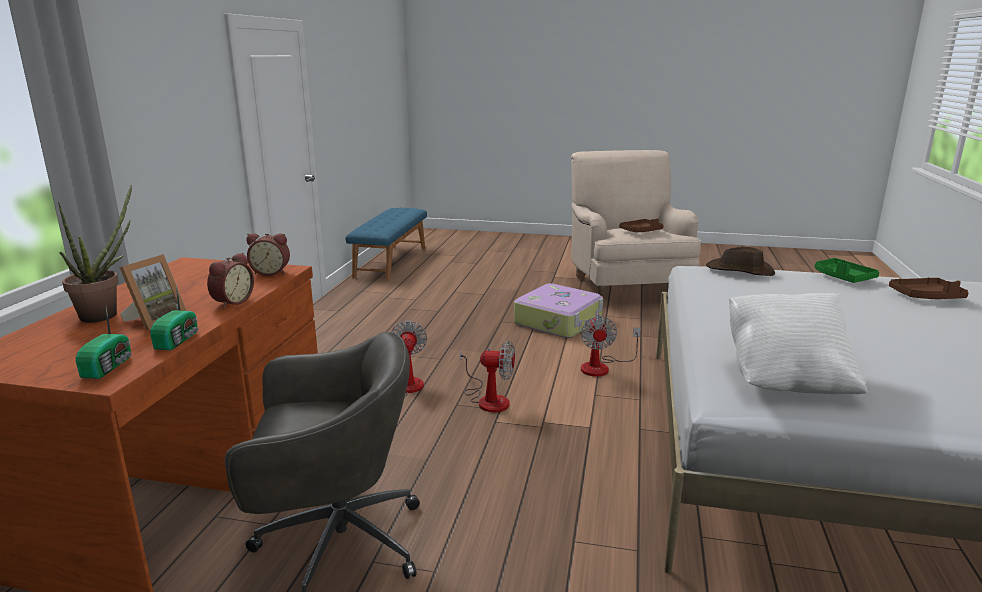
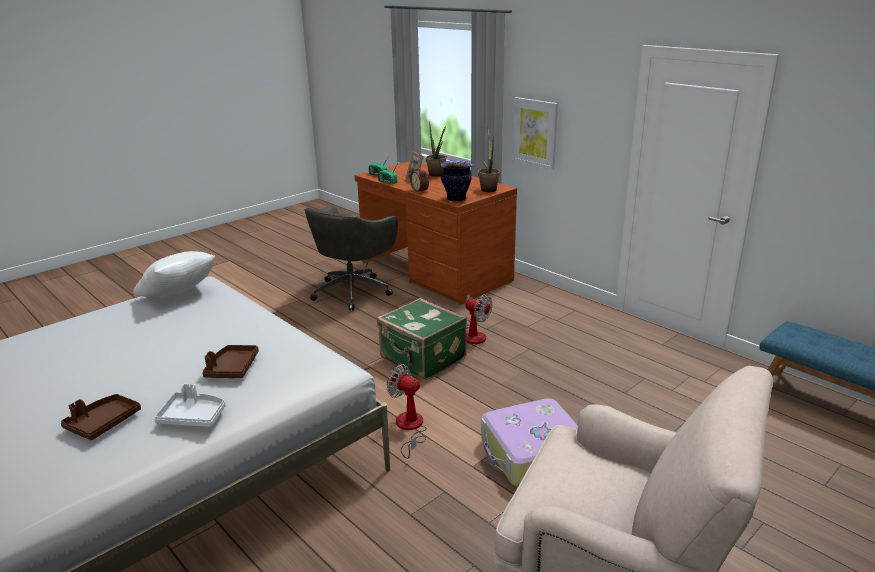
camera: 125 degrees right, 5 degrees up
alarm clock [247,233,290,276] -> vase [440,160,473,202]
fan [460,341,515,412] -> green suitcase [377,298,467,380]
brown tray [619,218,664,232] -> brown tray moved to [202,345,259,378]
brown hat [706,247,775,276] -> none
green tray [815,258,879,283] -> grey tray [154,384,226,427]
none -> potted plant [478,127,500,192]
none -> picture [512,97,558,170]

